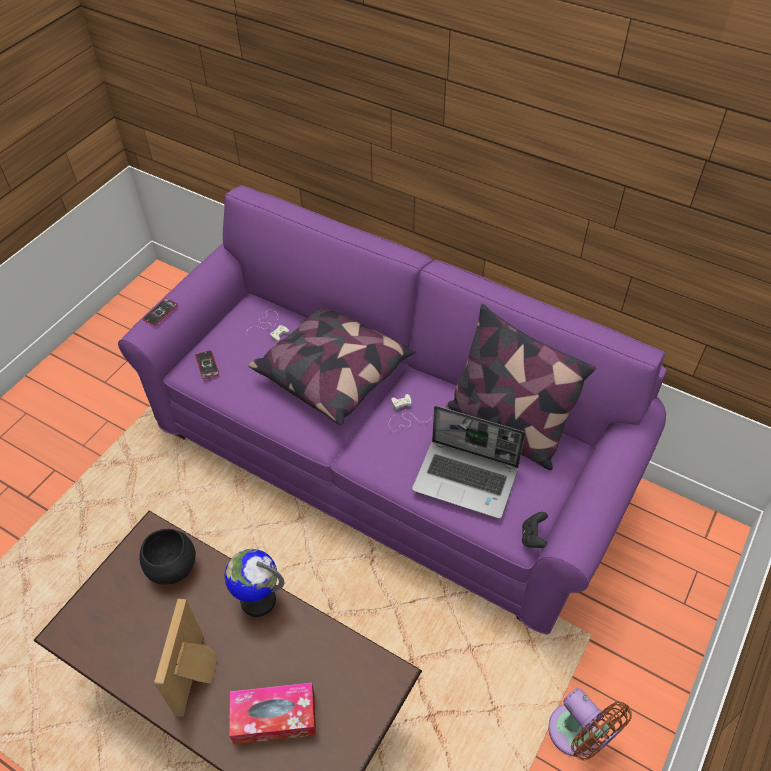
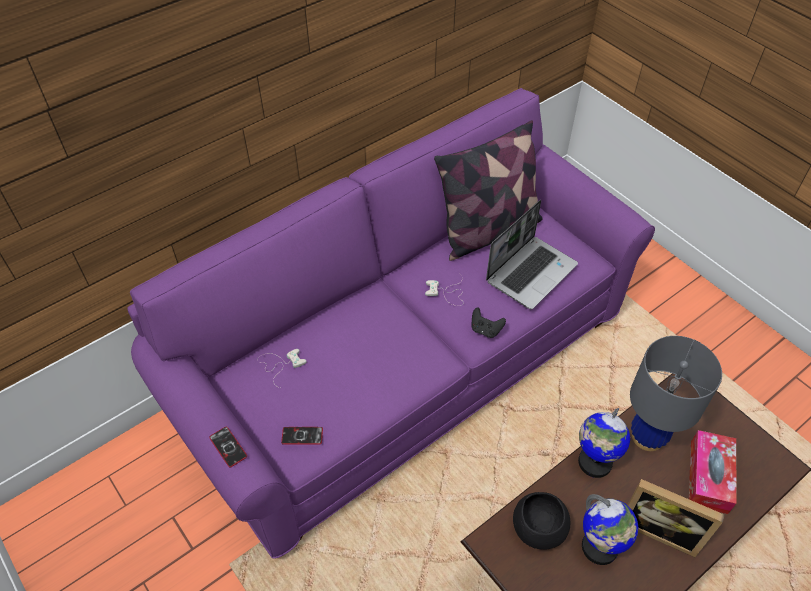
camera: 70 degrees left, 0 degrees up
pillow [248,308,416,425] -> none
black game controller [522,512,548,548] -> black game controller moved to [472,307,506,338]
brown fan [548,688,632,761] -> none
none -> globe [582,494,638,565]
none -> grey table lamp [630,336,722,451]

